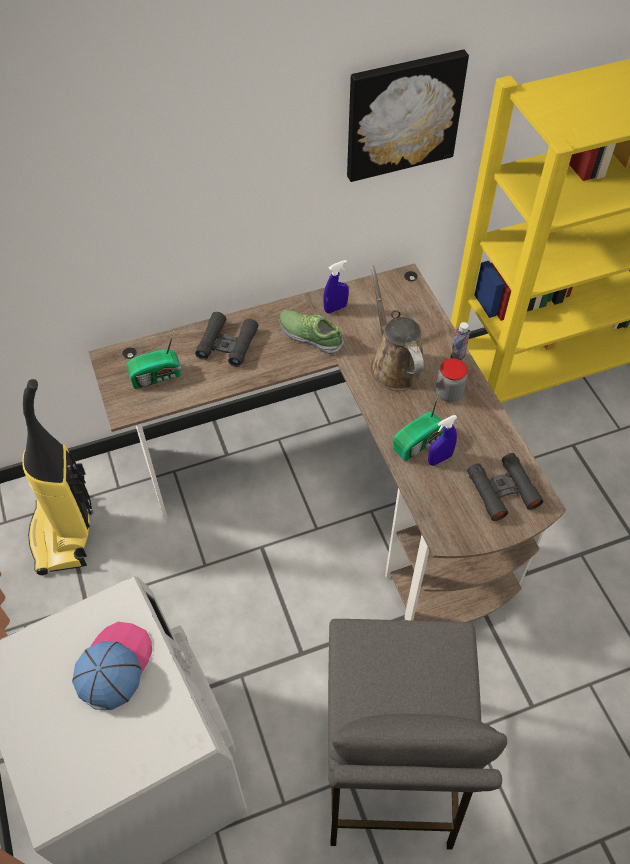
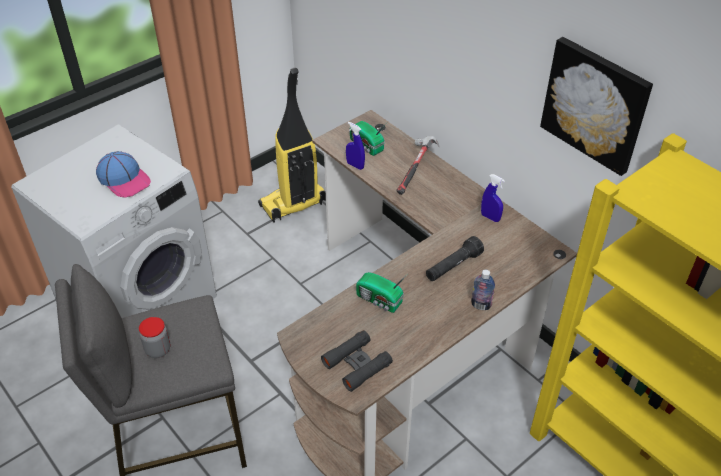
camera: 70 degrees right, 10 degrees down
cap [72,622,152,710] -> cap turned 45 degrees clockwise [96,151,151,198]
black binoculars [195,312,259,367] -> hammer [396,136,440,195]
shoe [280,310,344,354] -> none
brown watering can [370,266,425,390] -> black flashlight [426,236,484,281]
blue spray bottle [428,415,457,466] -> blue spray bottle moved to [346,122,365,170]
jar [436,358,468,402] -> jar moved to [139,317,170,358]

